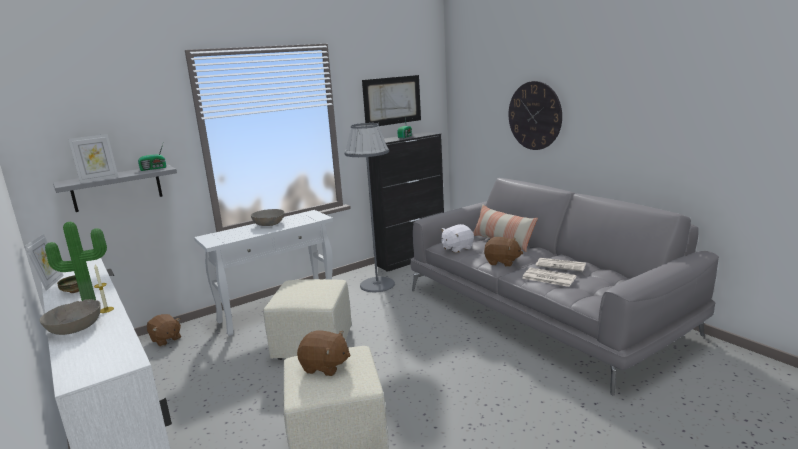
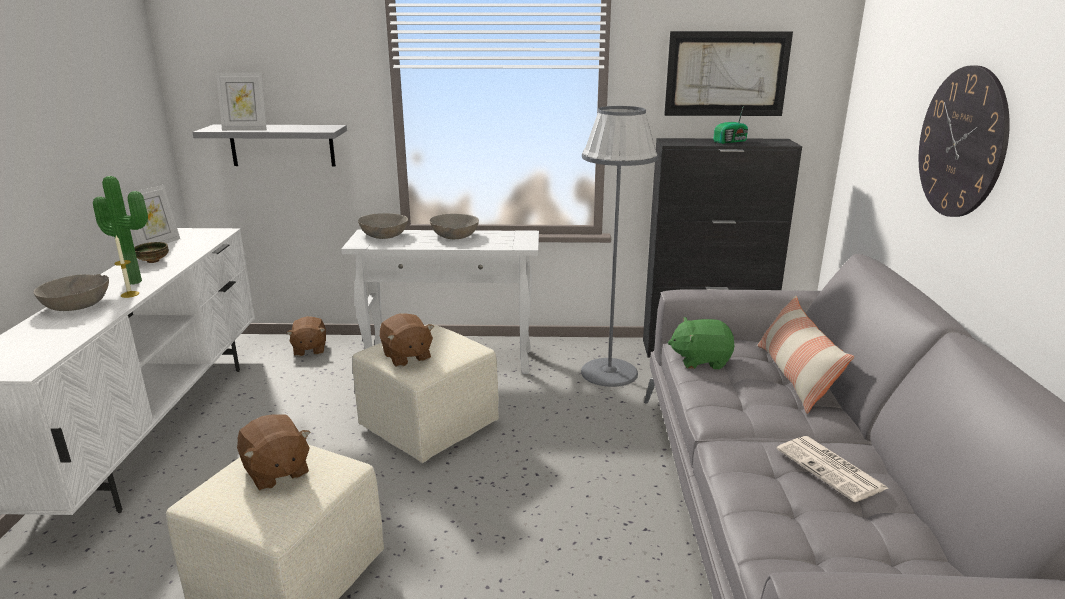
camera: 35 degrees right, 5 degrees up
radio [138,144,166,171] -> none
white plush toy [441,224,474,253] -> green plush toy [668,317,734,369]
brown plush toy [484,237,523,267] -> brown plush toy moved to [380,313,434,367]
newspaper [522,268,576,287] -> none
none -> grey bowl [358,213,408,239]

